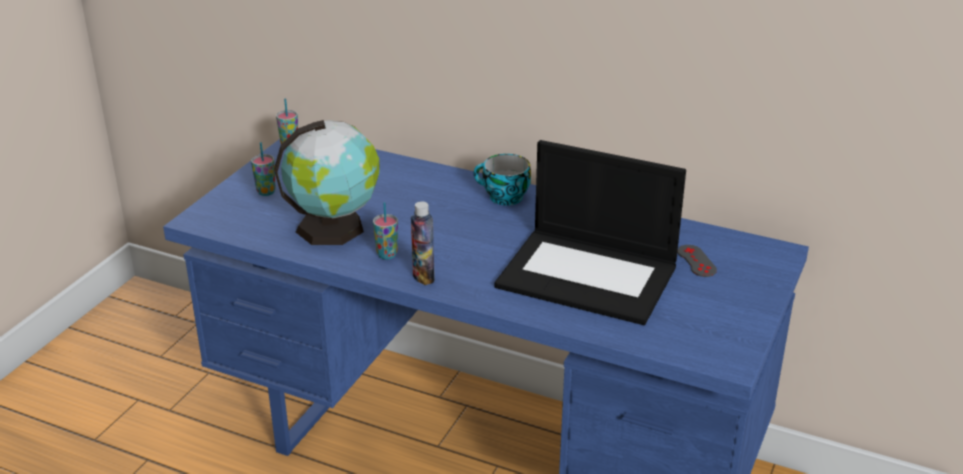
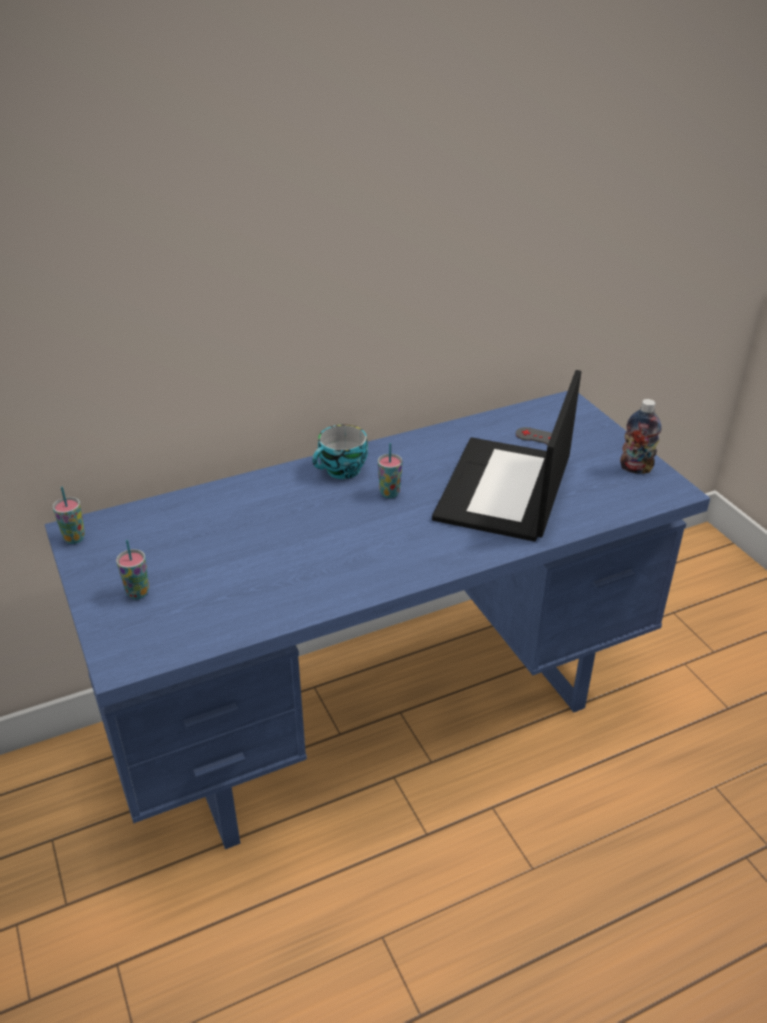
camera: 50 degrees left, 5 degrees up
globe [274,120,380,245] -> none
cup [373,202,398,260] -> cup moved to [378,443,402,498]
bottle [411,201,435,285] -> bottle moved to [620,399,662,474]
laptop [494,140,686,325] -> laptop turned 135 degrees clockwise [432,370,581,542]

